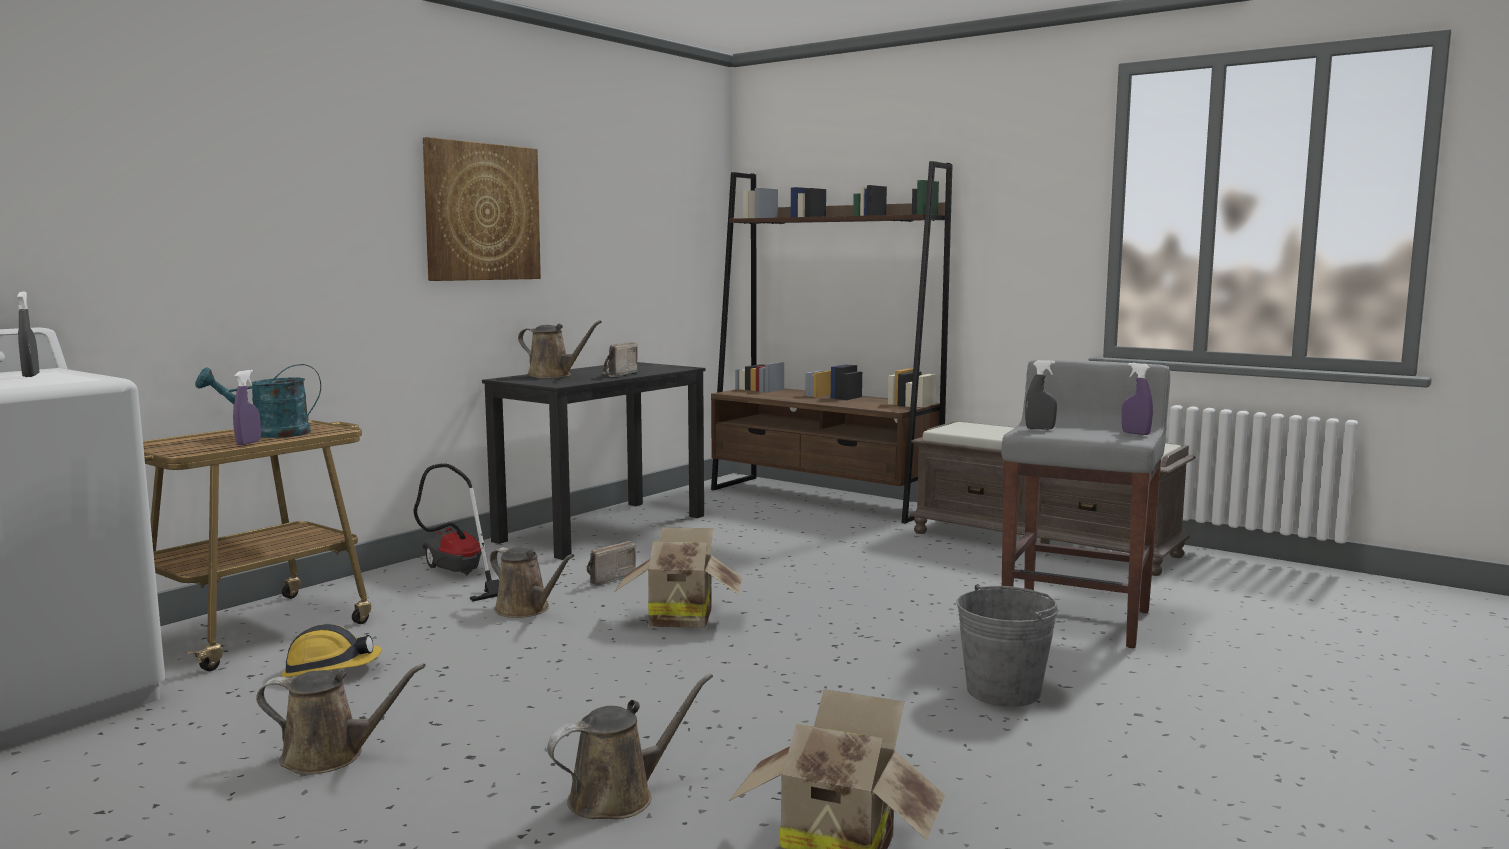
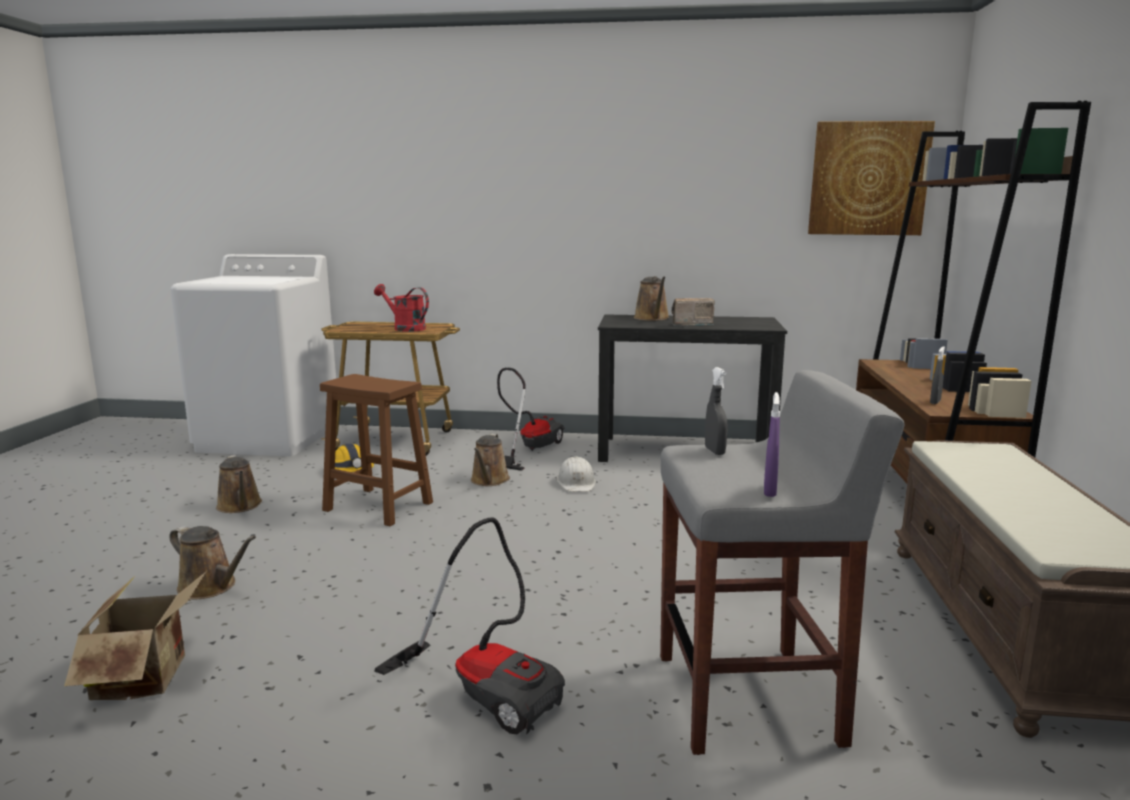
camera: 60 degrees right, 5 degrees up
grey spray bottle [17,291,39,377] -> grey spray bottle moved to [930,346,945,404]
turquoise watering can [195,364,321,438] -> red watering can [374,284,429,332]
purple spray bottle [233,370,261,445] -> none
picture [423,137,541,281] -> picture moved to [808,121,935,235]
radio [587,541,636,586] -> white hard hat [557,456,596,492]
cardboard box [615,527,742,628] -> none
grey bucket [956,584,1058,707] -> vacuum cleaner [374,517,565,734]
none -> brown stool [320,374,433,526]

